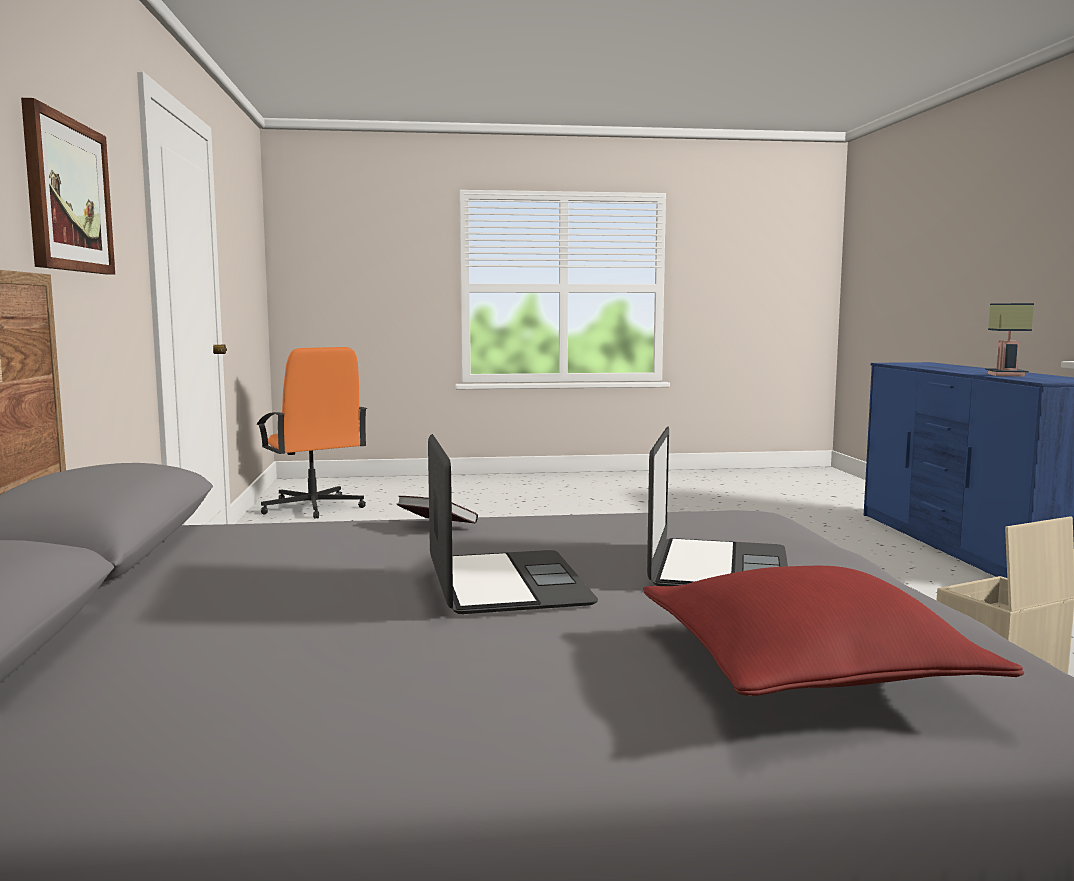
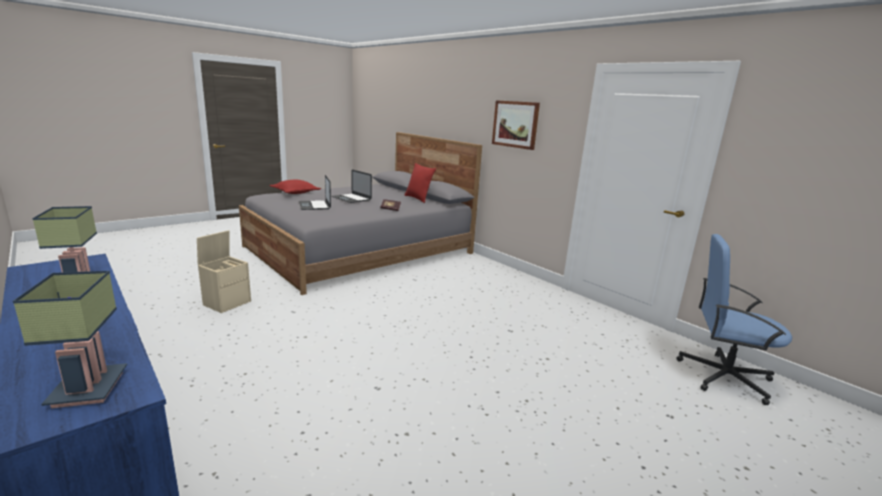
camera: 145 degrees right, 10 degrees up
orange office chair [257,347,367,519] -> blue office chair [676,234,792,405]
none -> table lamp [13,271,127,408]
none -> red pillow [405,163,436,203]

